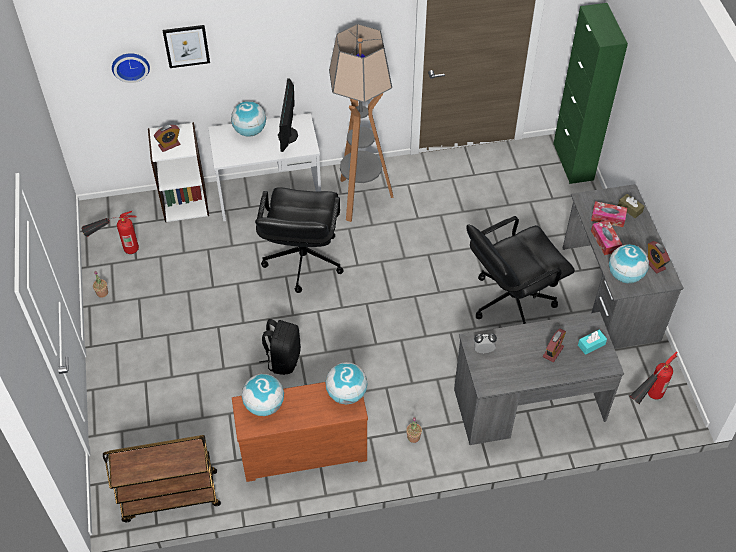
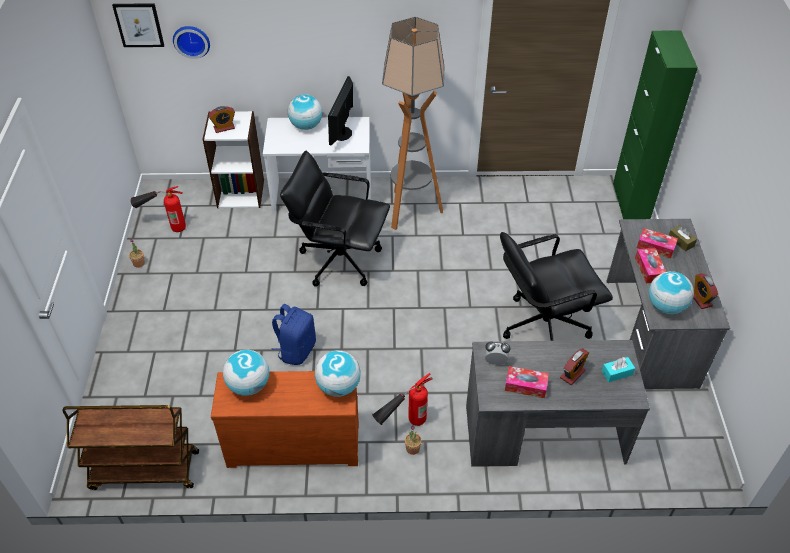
camera: 10 degrees right, 5 degrees down
picture [163,25,210,68] -> picture moved to [112,3,164,47]
black office chair [255,187,344,293] -> black office chair turned 90 degrees clockwise [280,151,390,287]
black backpack [259,319,301,375] -> blue backpack [271,304,316,365]
fire extinguisher [630,351,678,405] -> fire extinguisher moved to [372,373,433,426]
none -> tissue box [505,366,549,398]

